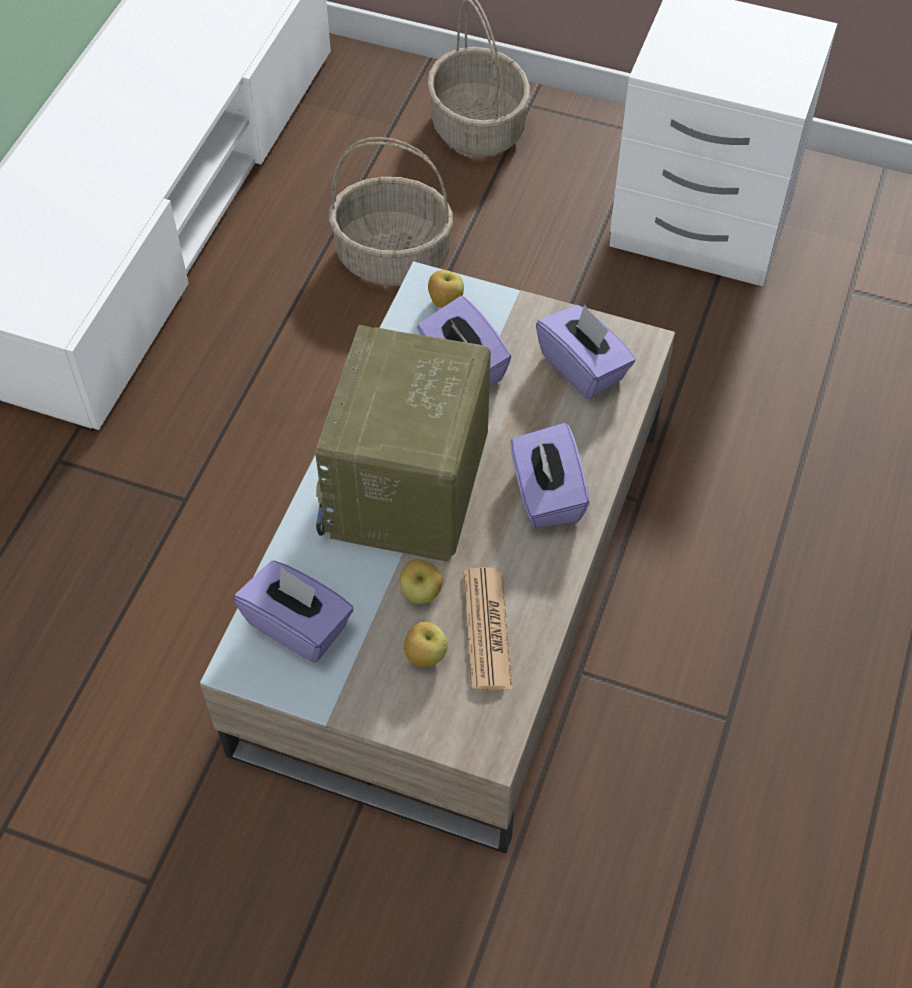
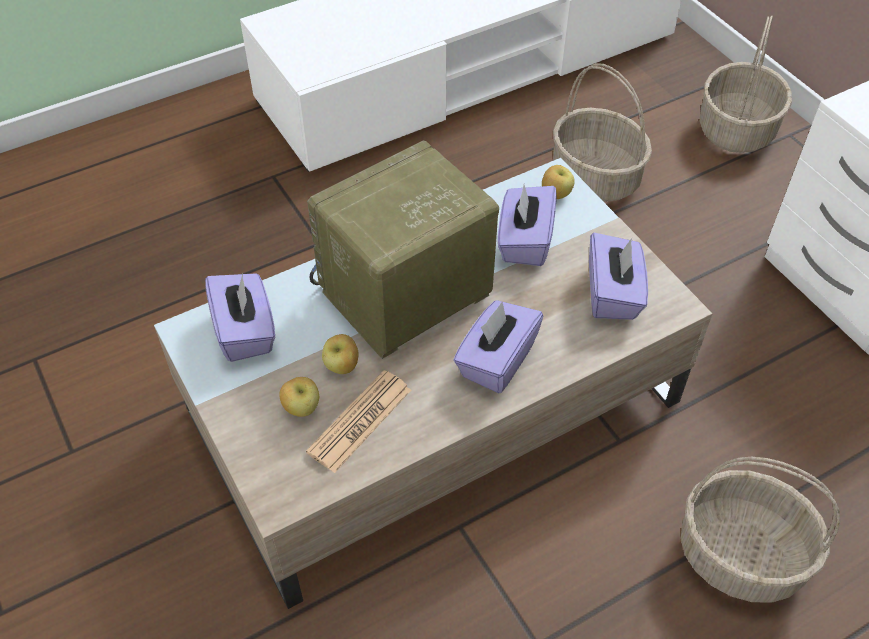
camera: 40 degrees right, 5 degrees down
none -> basket [681,457,840,603]

